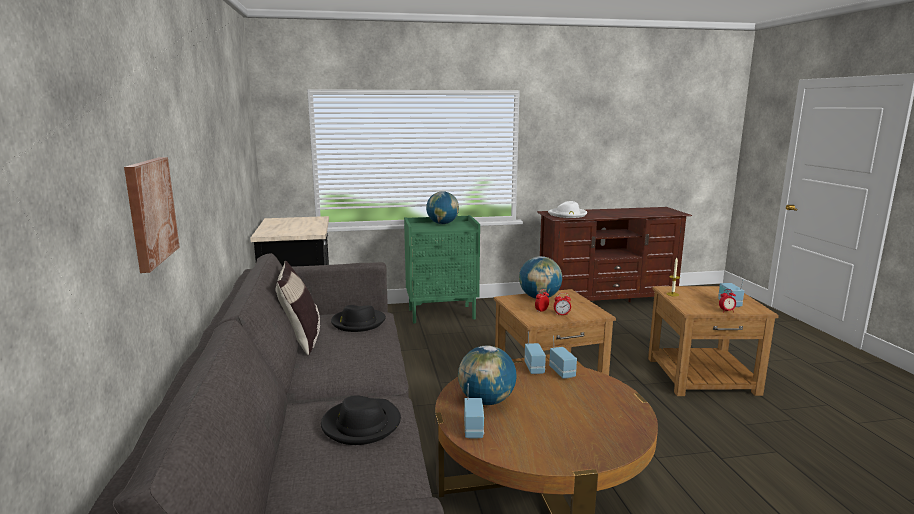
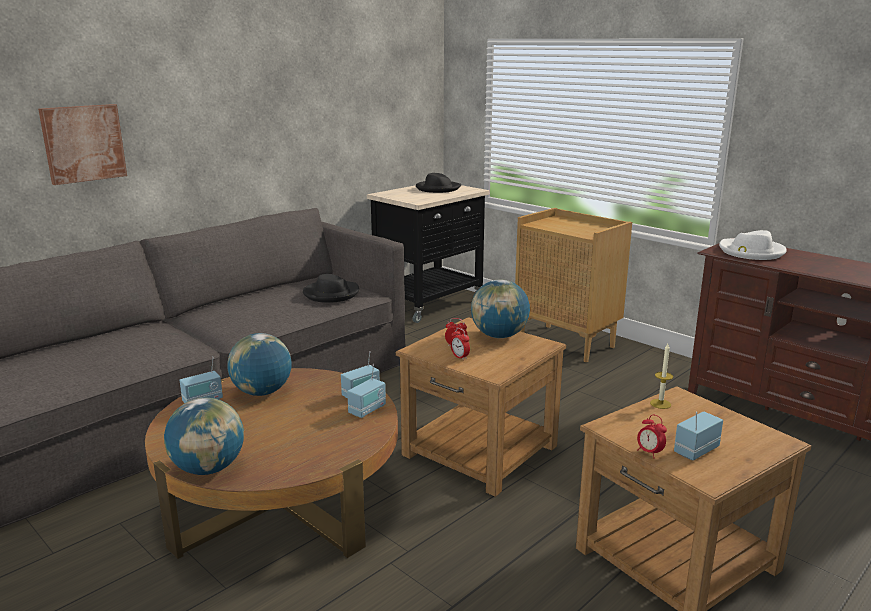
camera: 55 degrees right, 5 degrees up
pillow [276,261,320,355] -> none
black hat [321,396,401,445] -> black hat moved to [416,173,461,193]
green cabinet [404,215,480,324] -> brown cabinet [515,208,632,362]
globe [426,191,459,224] -> globe moved to [164,398,244,475]

